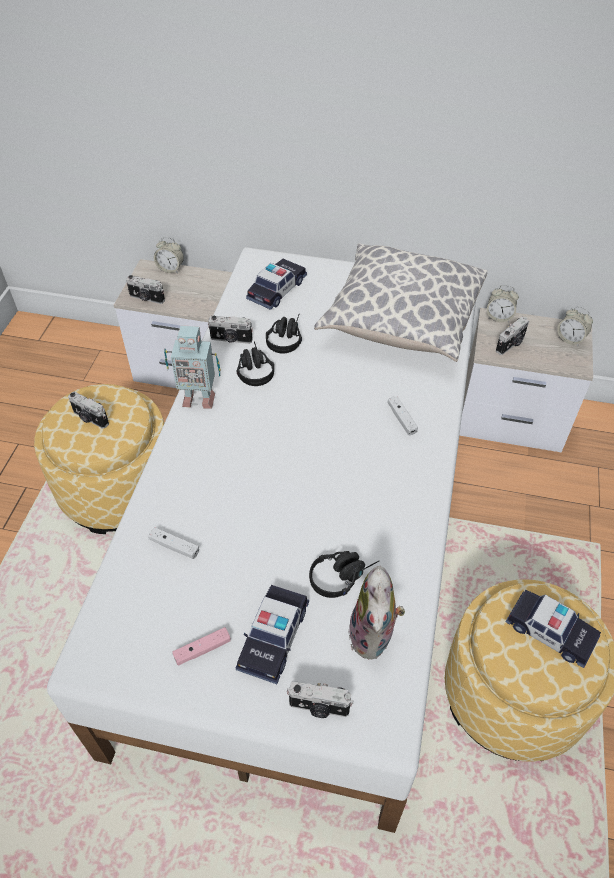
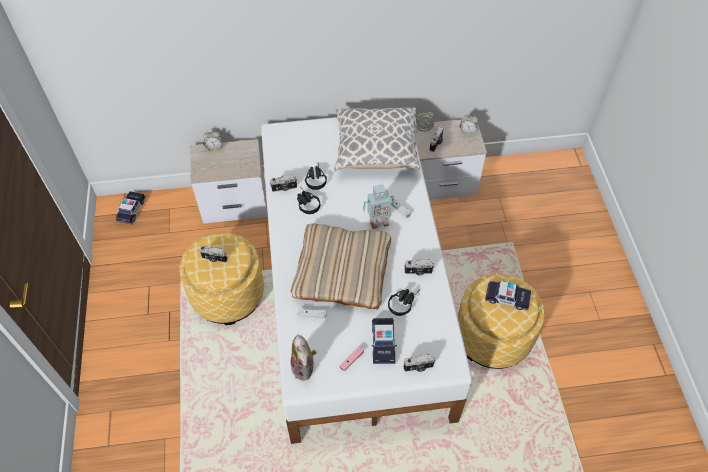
camera: 20 degrees left, 5 degrees up
camera [126,275,165,304] -> camera moved to [404,259,434,275]
toy robot [164,325,220,409] -> toy robot moved to [363,184,394,229]
toy car [246,259,307,310] -> toy car moved to [116,191,146,224]
plush toy [348,566,405,659] -> plush toy moved to [291,335,317,381]
none -> beige pillow [291,224,391,310]

